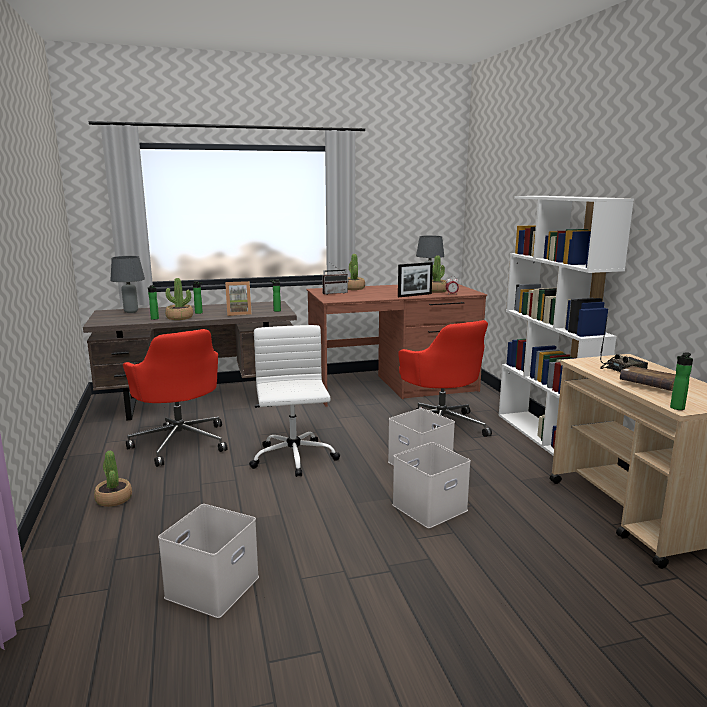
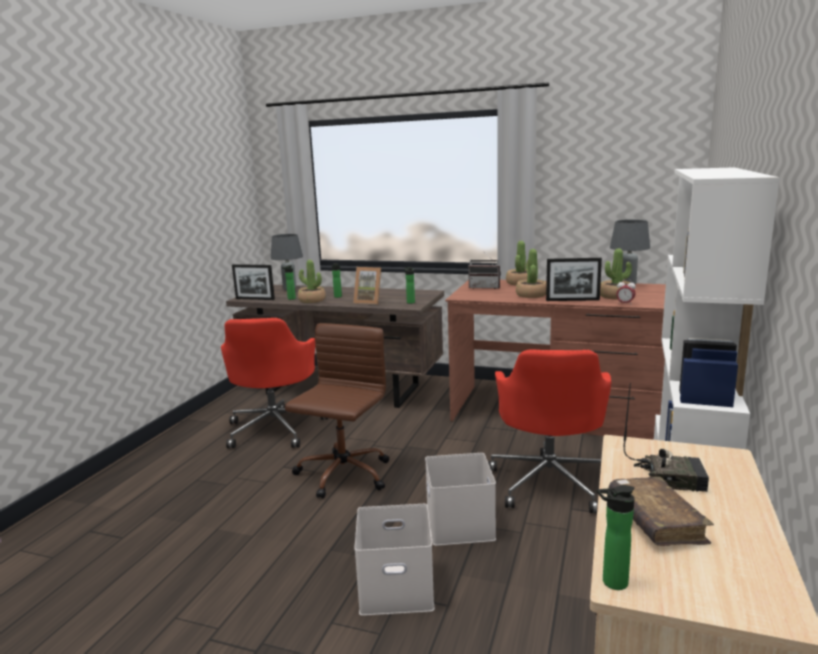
camera: 35 degrees right, 0 degrees up
potted plant [94,451,132,507] -> potted plant moved to [516,249,546,298]
white storage box [158,504,259,618] -> none
white office chair [249,325,340,477] -> brown office chair [285,323,389,498]
none -> picture frame [232,264,275,300]

